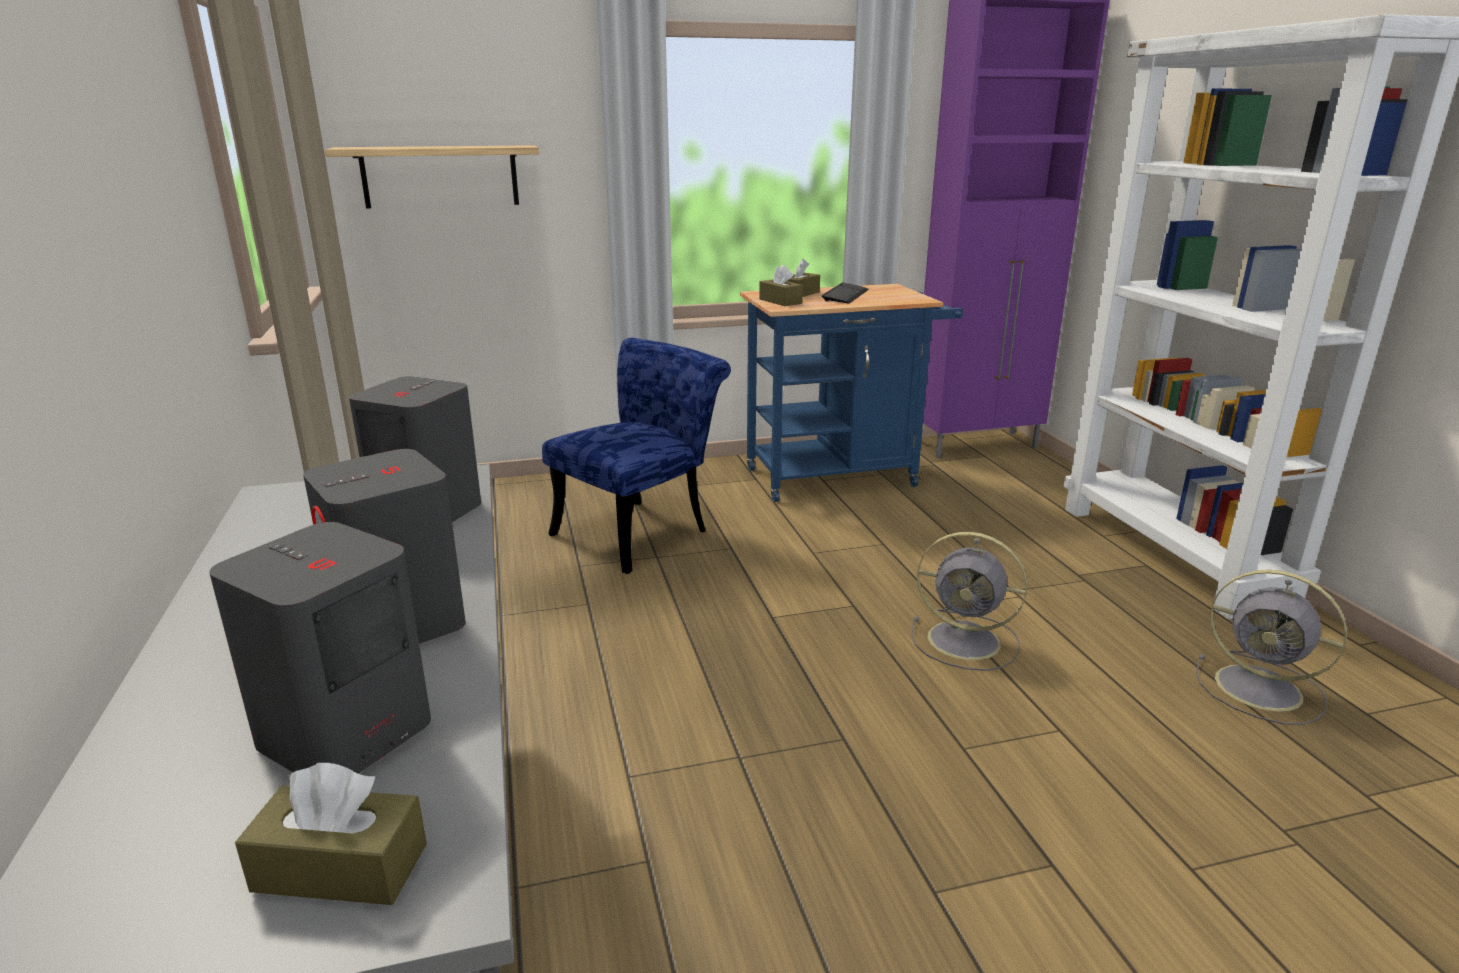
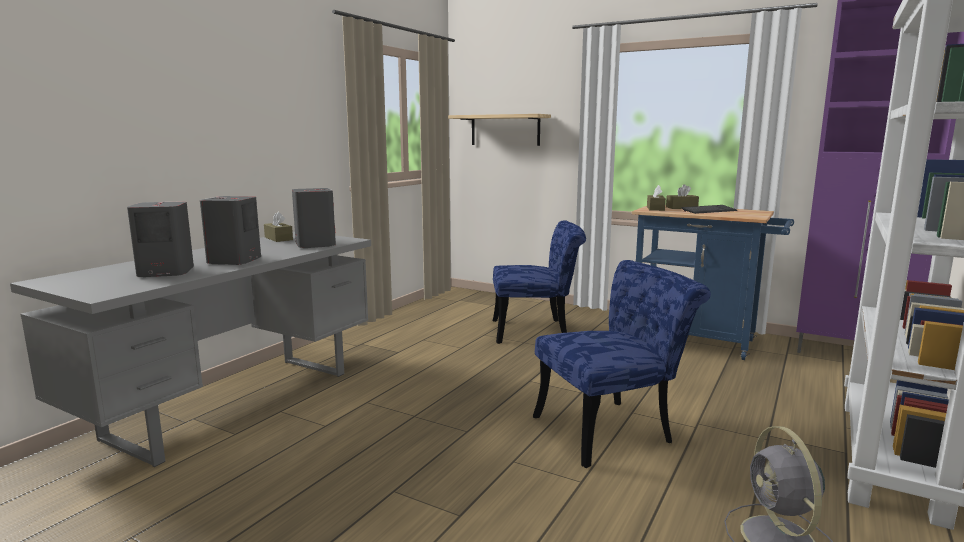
camera: 45 degrees right, 10 degrees down
brown tissue box [235,763,427,905] -> brown tissue box moved to [264,212,293,242]
grey fan [911,532,1027,671] -> blue chair [533,260,711,468]

